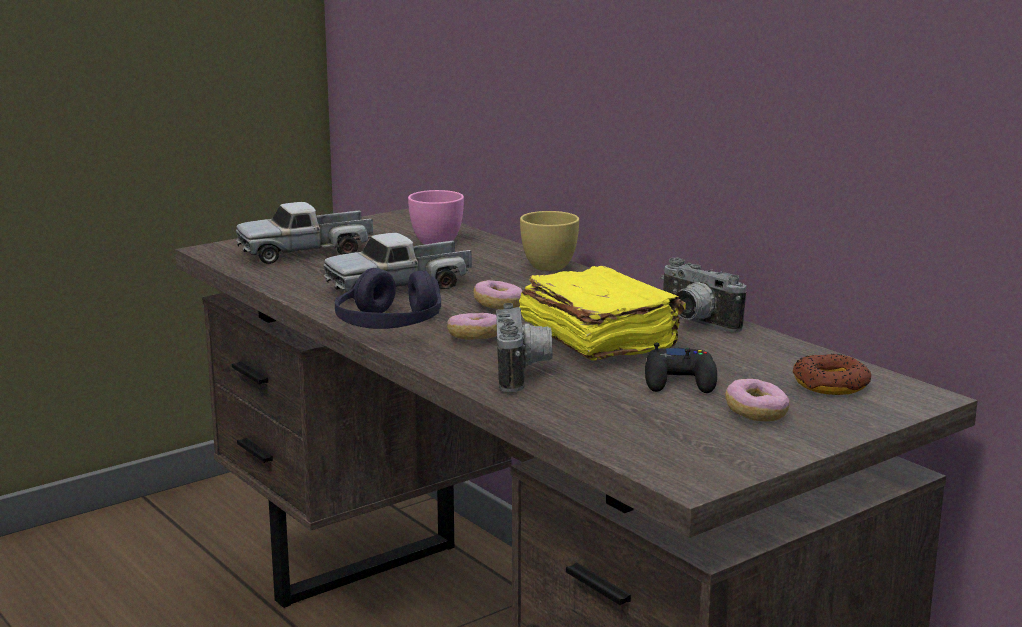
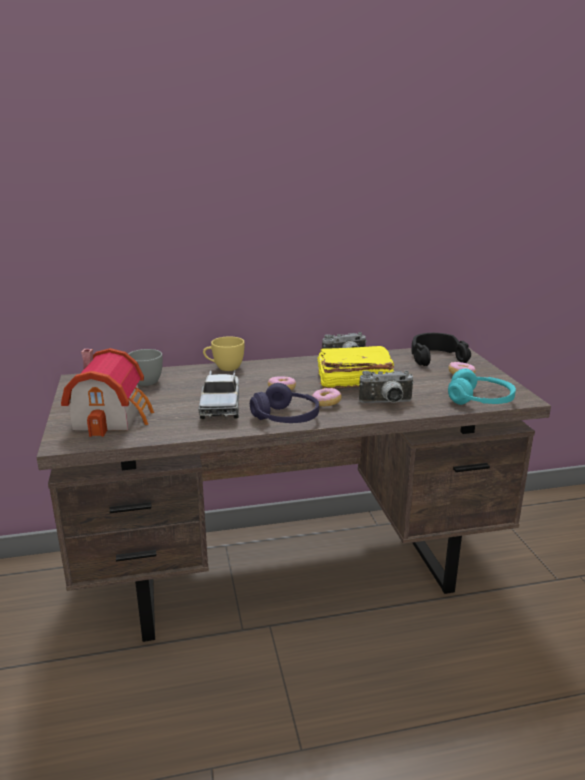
camera: 65 degrees left, 5 degrees up
toy truck [236,202,373,264] -> toy house [61,348,154,437]
pink cup [408,190,464,244] -> grey cup [128,349,163,386]
camera [496,303,553,392] -> camera turned 150 degrees clockwise [359,371,414,403]
black game controller [645,343,717,393] -> none
donut [793,353,871,395] -> black headphones [411,333,471,366]
none -> turquoise headphones [448,369,516,405]

